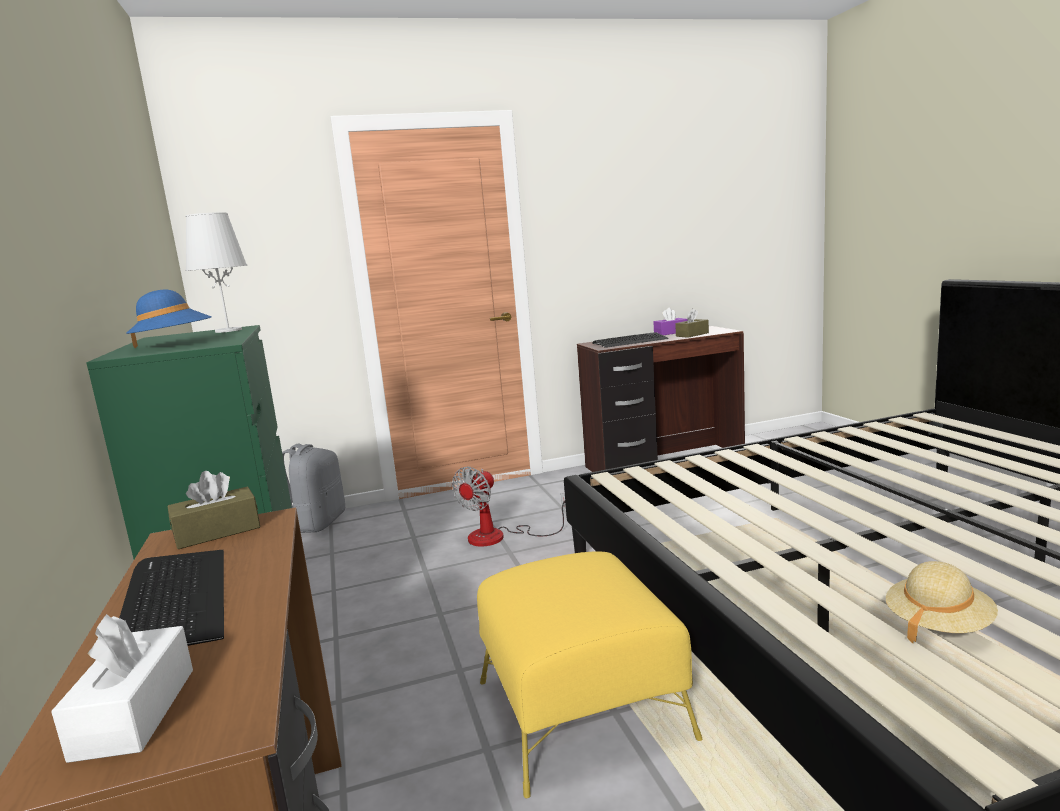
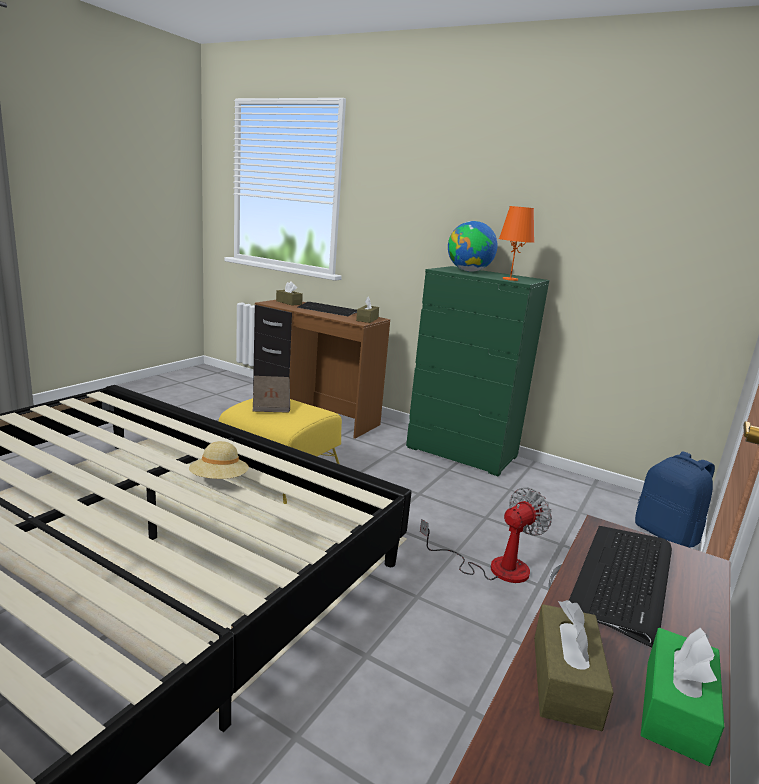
camera: 135 degrees right, 5 degrees up
white tissue box [51,614,193,763] -> brown tissue box [276,281,303,306]
blue hat [126,290,212,348] -> globe [448,221,497,272]
white table lamp [185,212,248,333] -> orange table lamp [499,206,535,281]
grey backpack [282,444,345,533] -> blue backpack [635,452,715,548]
fan [452,466,566,546] -> fan turned 60 degrees clockwise [420,487,552,583]
purple tissue box [654,307,687,335] -> green tissue box [641,628,724,766]
beige hat [886,561,998,643] -> beige hat moved to [189,441,249,479]
none -> brown book [253,376,290,413]

